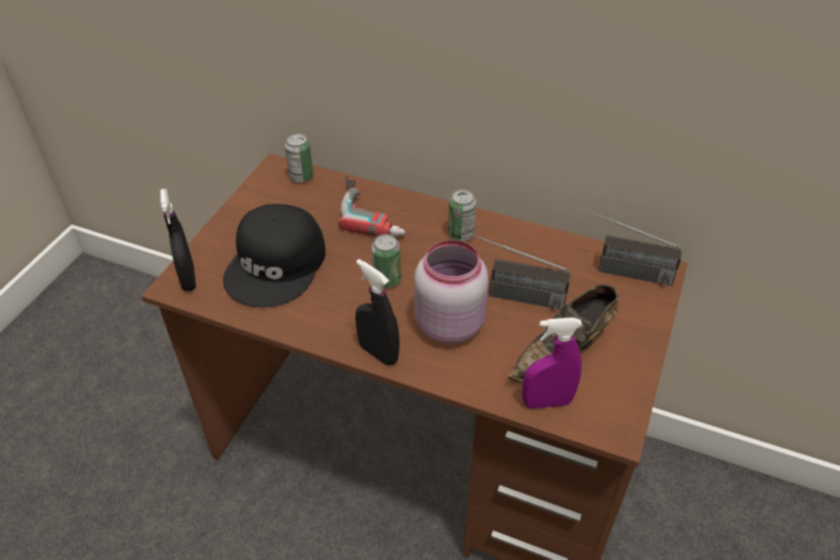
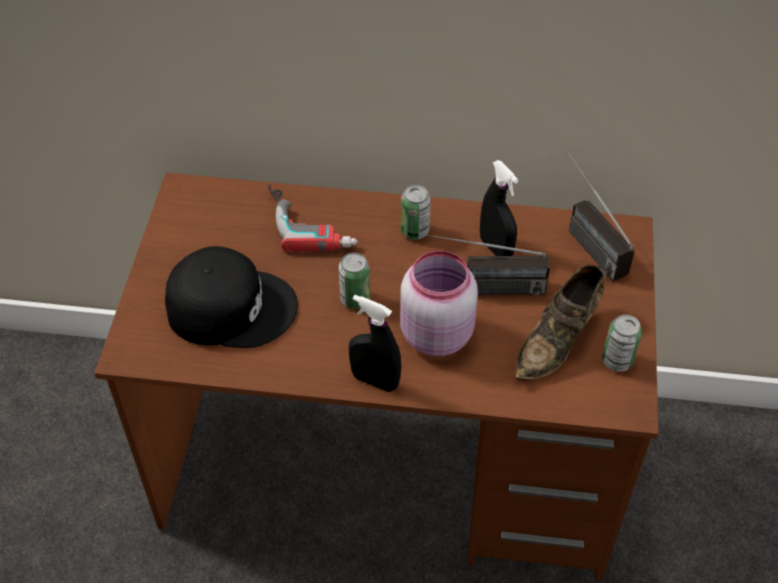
camera: 15 degrees left, 5 degrees up
black spray bottle [160,188,196,291] -> black spray bottle moved to [480,160,519,256]
black cap [223,204,326,307] -> black cap turned 90 degrees counterclockwise [165,246,298,348]
can [285,133,313,183] -> can moved to [602,314,642,372]
purple spray bottle [522,317,582,409] -> none
radio [570,204,682,286] -> radio turned 60 degrees clockwise [567,151,635,281]

